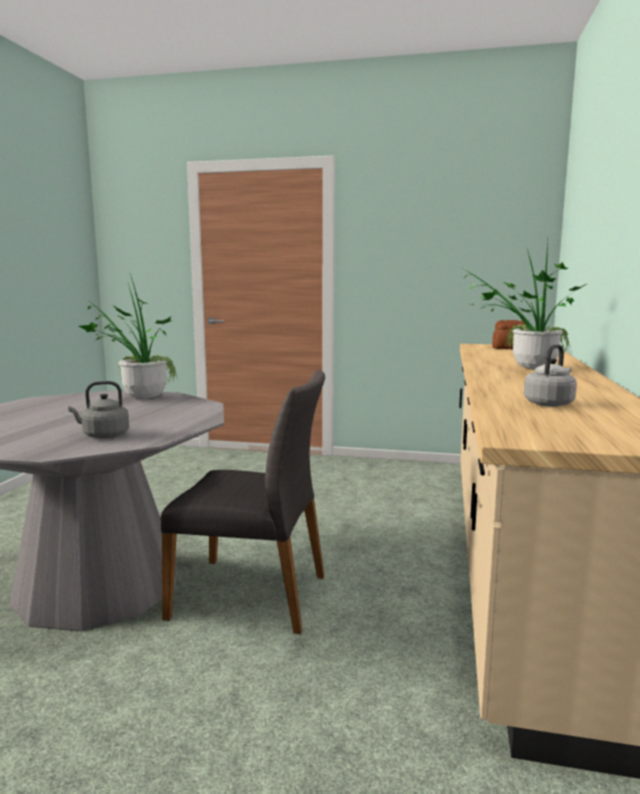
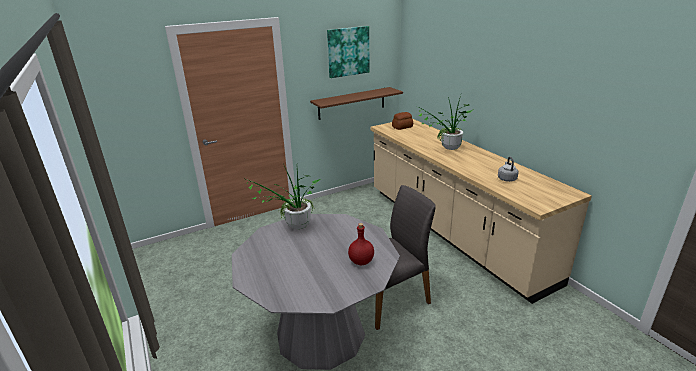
camera: 40 degrees left, 15 degrees up
grey kettle [68,381,129,438] -> red bottle [348,223,374,265]
none -> brown shelf [310,87,403,120]
none -> picture [327,26,370,78]

